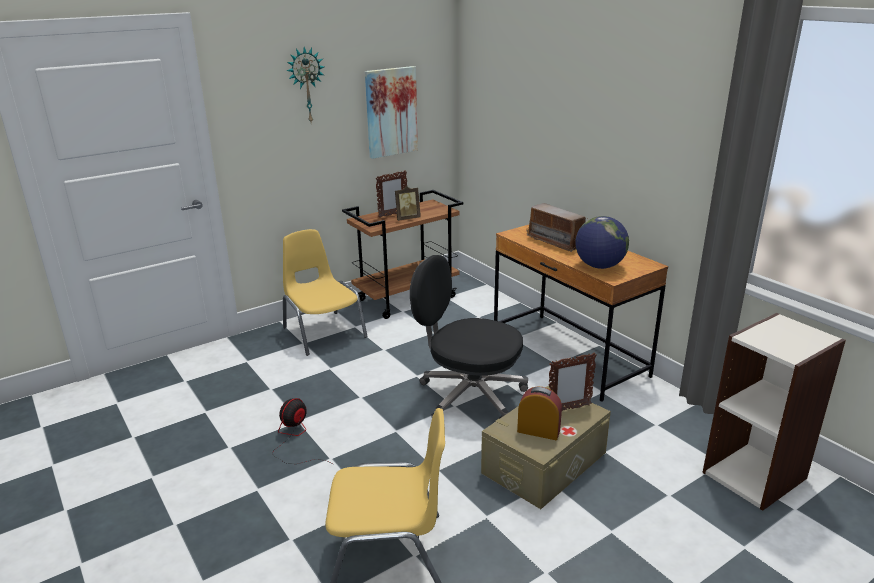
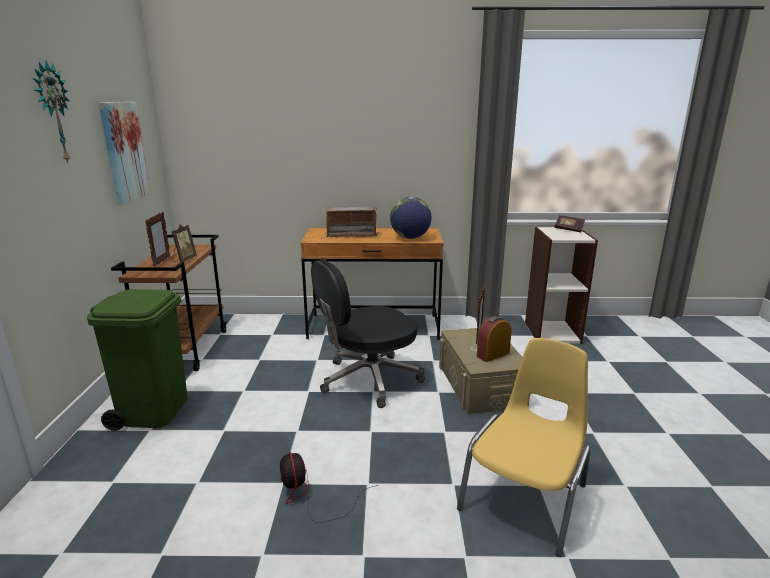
camera: 55 degrees left, 5 degrees down
yellow chair [283,229,368,356] -> green trash can [87,289,188,431]
none -> book [554,215,585,232]

